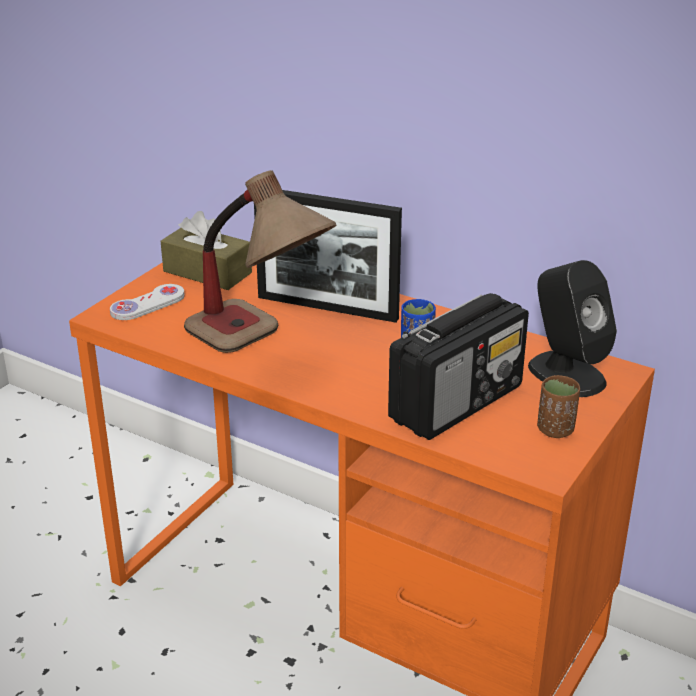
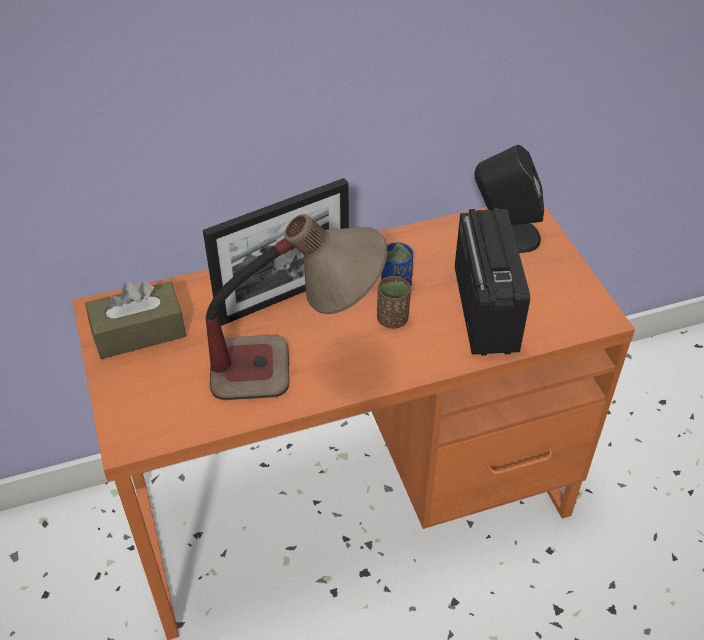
camera: 50 degrees left, 15 degrees up
white game controller [110,284,185,320] -> none
brown cup [537,375,580,438] -> brown cup moved to [377,276,411,329]

